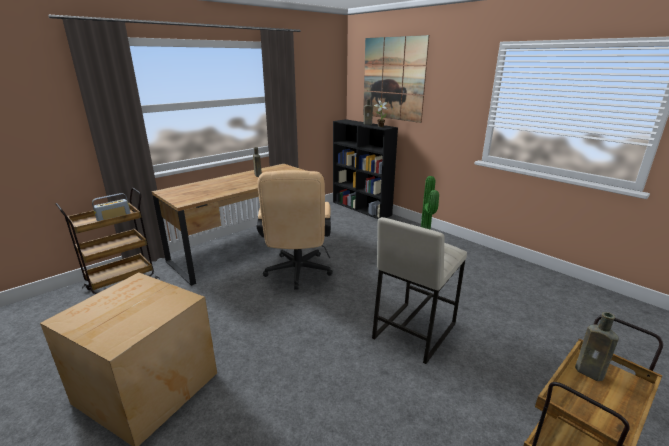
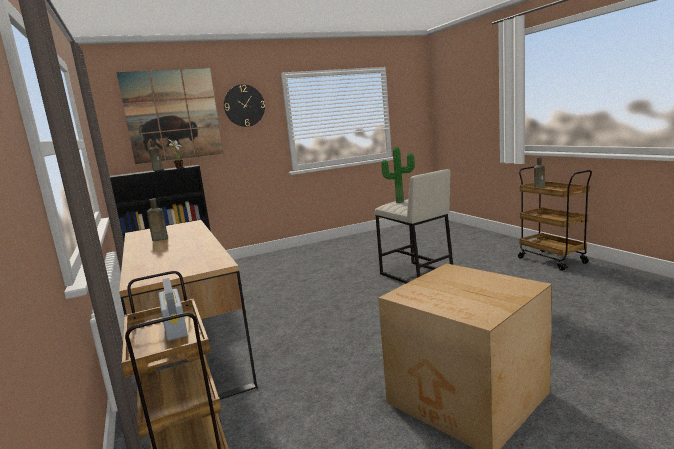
camera: 70 degrees left, 10 degrees down
beige office chair [257,170,333,289] -> none
none -> wall clock [224,84,265,127]

